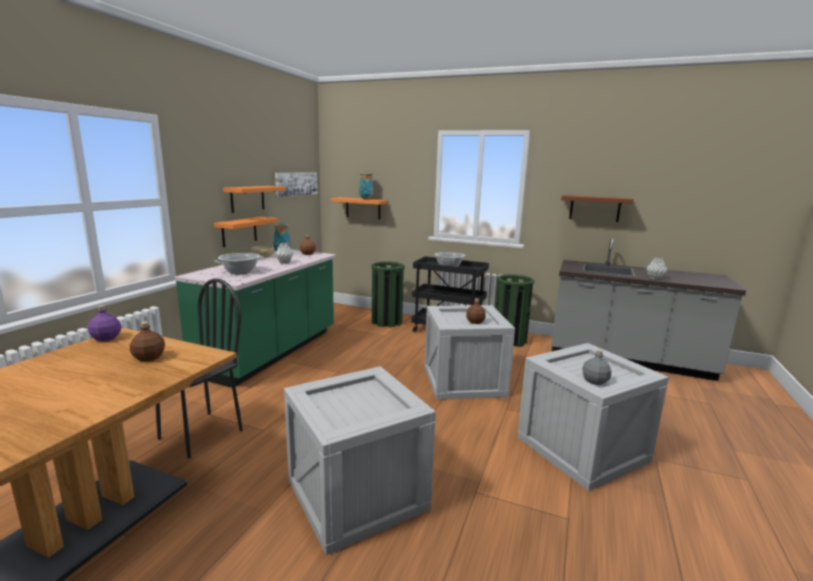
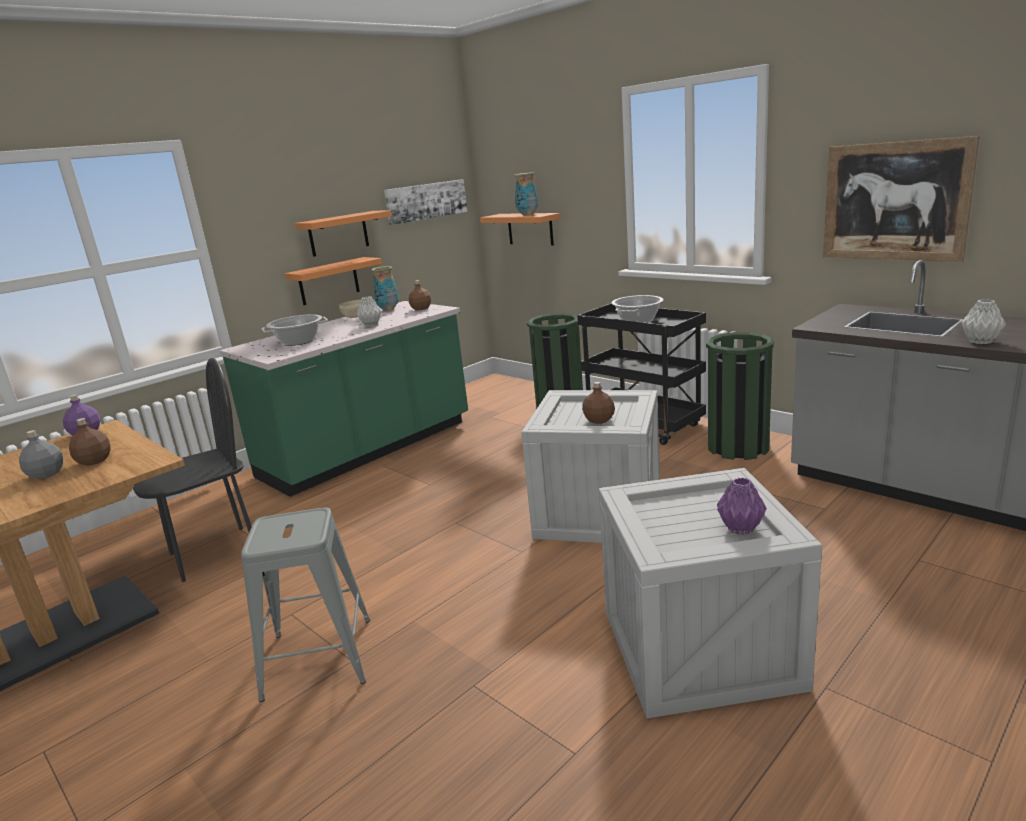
camera: 25 degrees right, 5 degrees up
crate [284,366,436,555] -> grey stool [241,508,370,702]
brown shelf [561,195,634,222] -> picture [823,136,980,262]
grey bottle [582,350,611,385] -> grey bottle moved to [19,430,63,479]
none -> purple vase [717,477,767,535]

